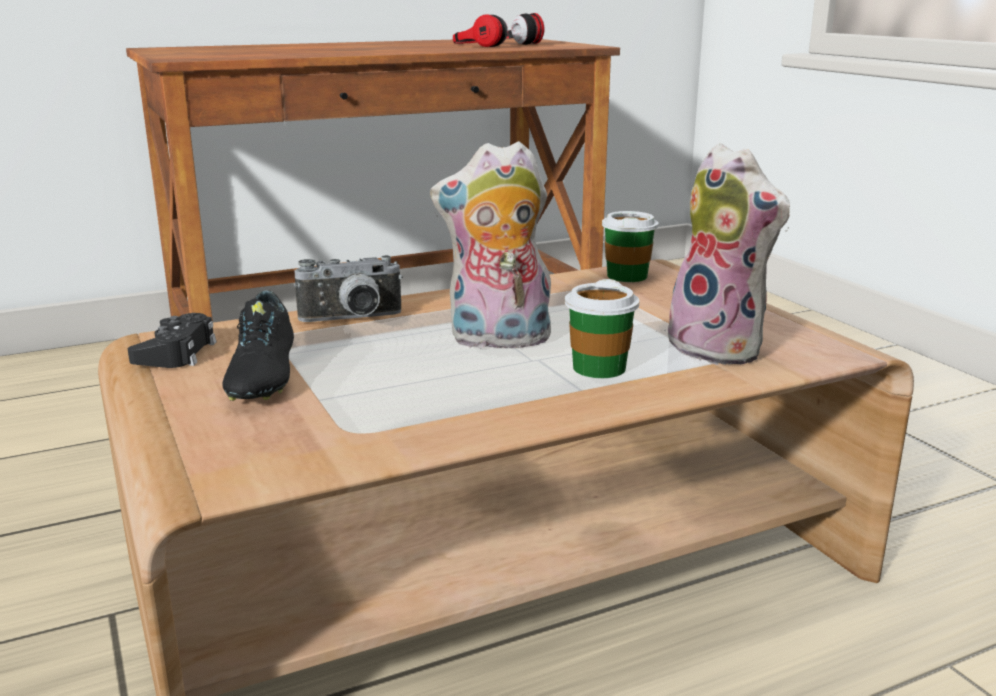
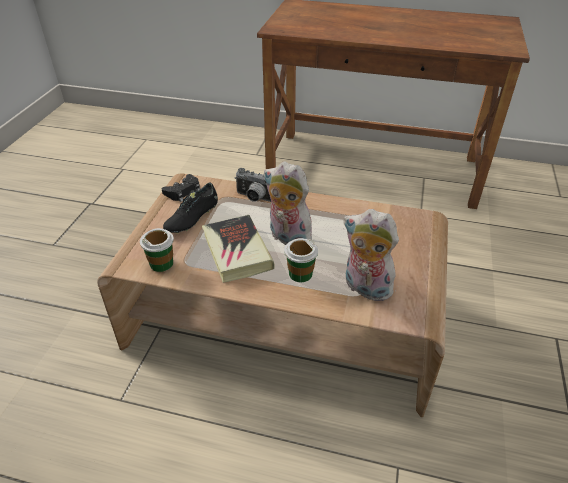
camera: 40 degrees right, 20 degrees up
headphones [453,13,544,47] -> none
cup [602,211,659,282] -> cup moved to [140,228,174,272]
plush toy [660,143,790,365] -> plush toy turned 120 degrees clockwise [344,209,399,301]
none -> book [202,215,274,283]

